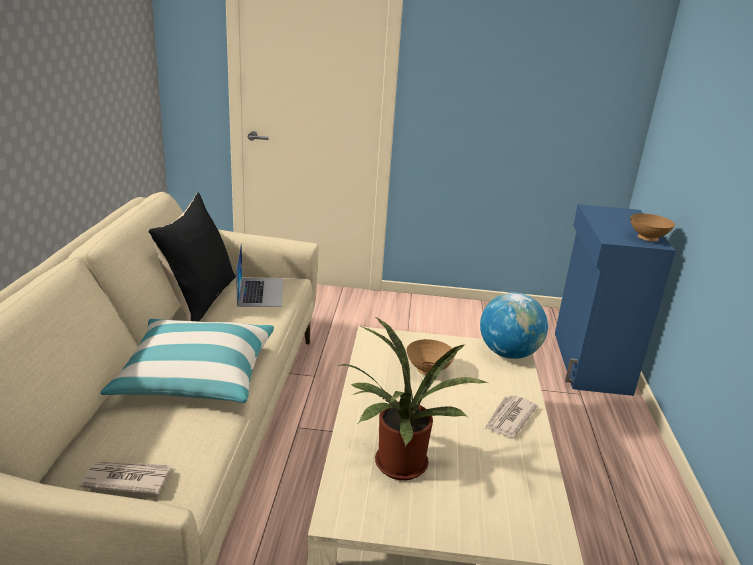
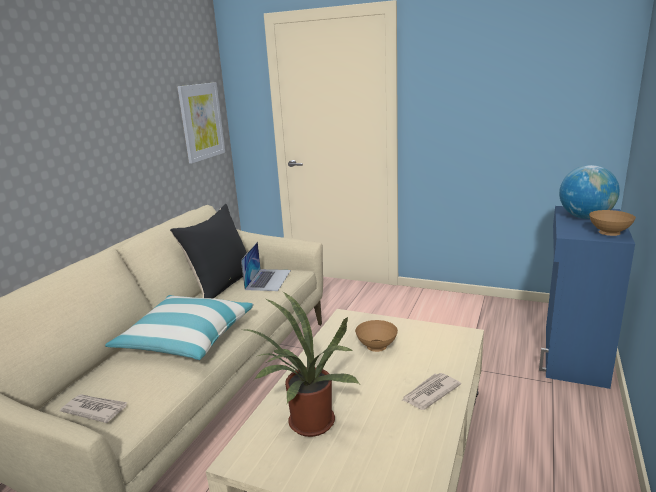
camera: 20 degrees right, 5 degrees down
globe [480,292,548,359] -> globe moved to [559,165,620,219]
none -> picture [177,82,225,163]

